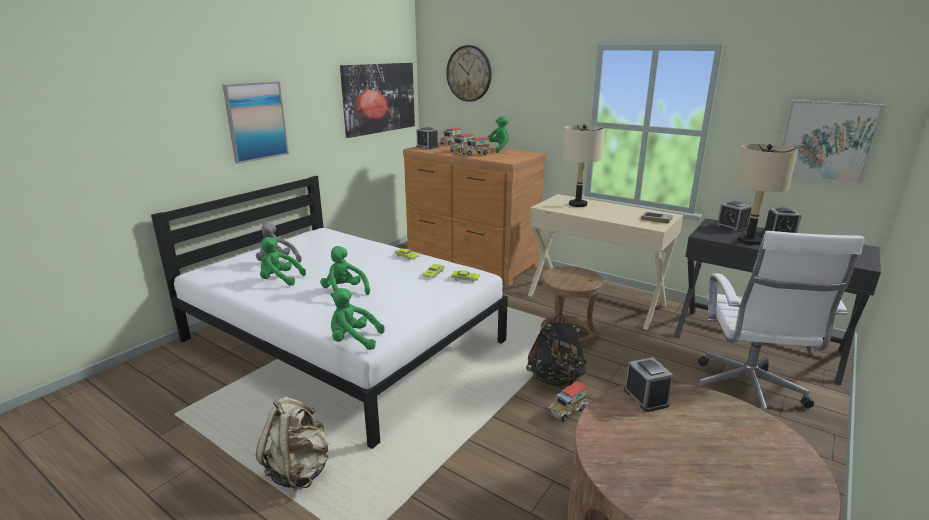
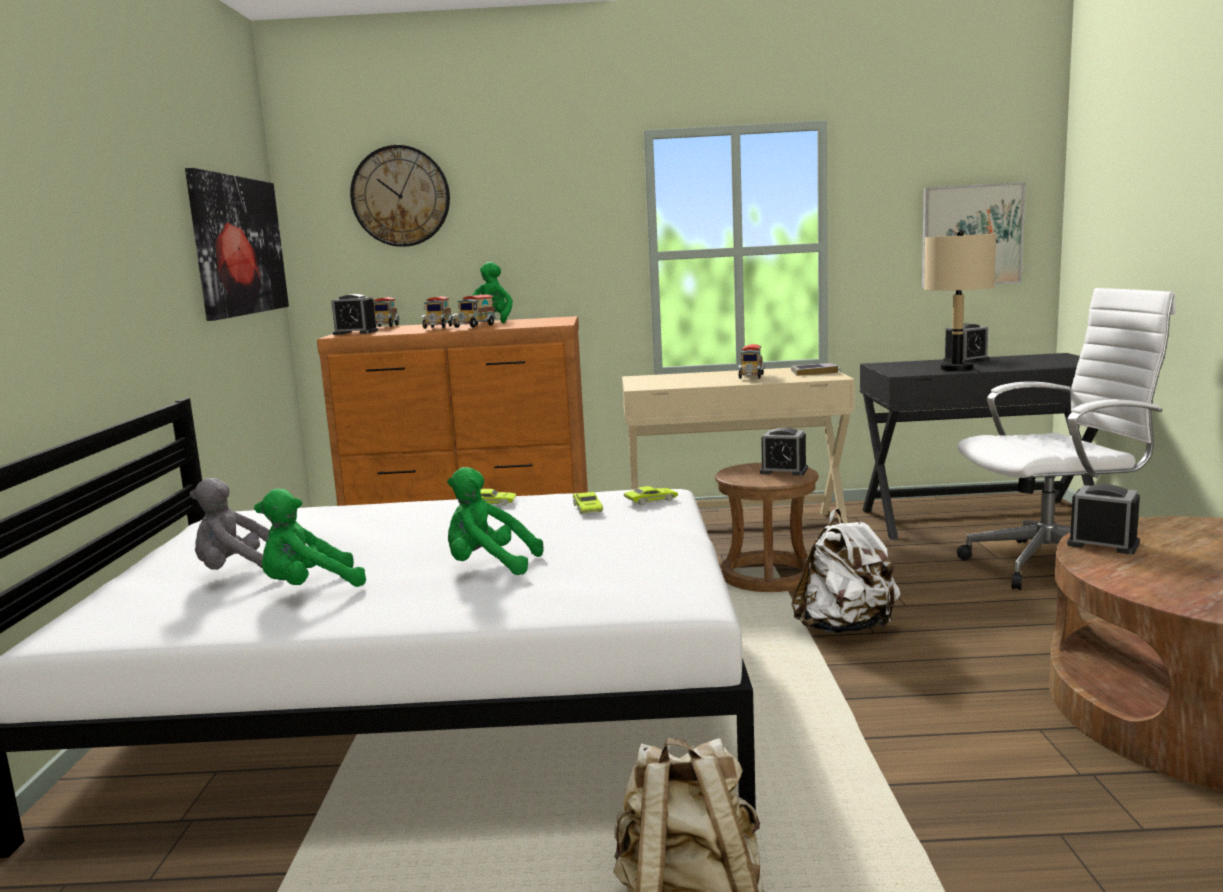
camera: 35 degrees left, 10 degrees down
picture [222,81,289,164] -> none
green plush toy [330,288,385,350] -> none
black backpack [526,314,587,387] -> white backpack [792,509,901,634]
toy truck [548,381,588,422] -> toy truck moved to [738,344,765,379]
beige table lamp [562,124,605,207] -> none
white office chair [698,231,865,412] -> white office chair turned 75 degrees counterclockwise [956,288,1176,590]
alarm clock [715,201,752,232] -> alarm clock moved to [760,427,808,476]

